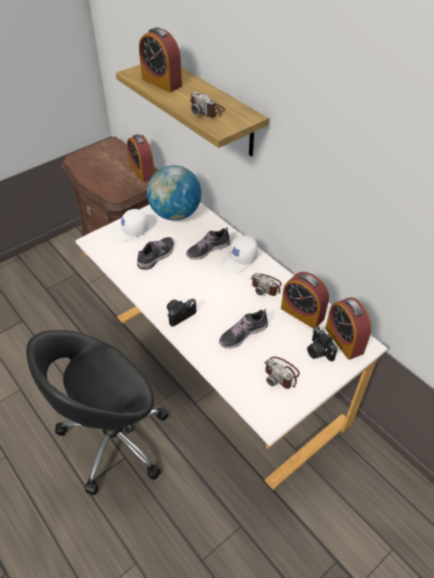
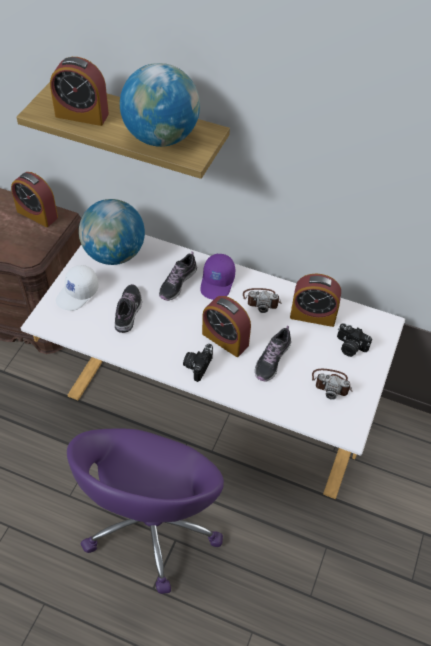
camera: 30 degrees left, 5 degrees up
black office chair [26,330,168,495] -> purple office chair [67,428,224,594]
camera [190,91,225,118] -> globe [120,63,200,147]
white cap [221,236,258,273] -> purple cap [201,254,235,300]
alarm clock [325,297,371,360] -> alarm clock moved to [202,296,251,357]

